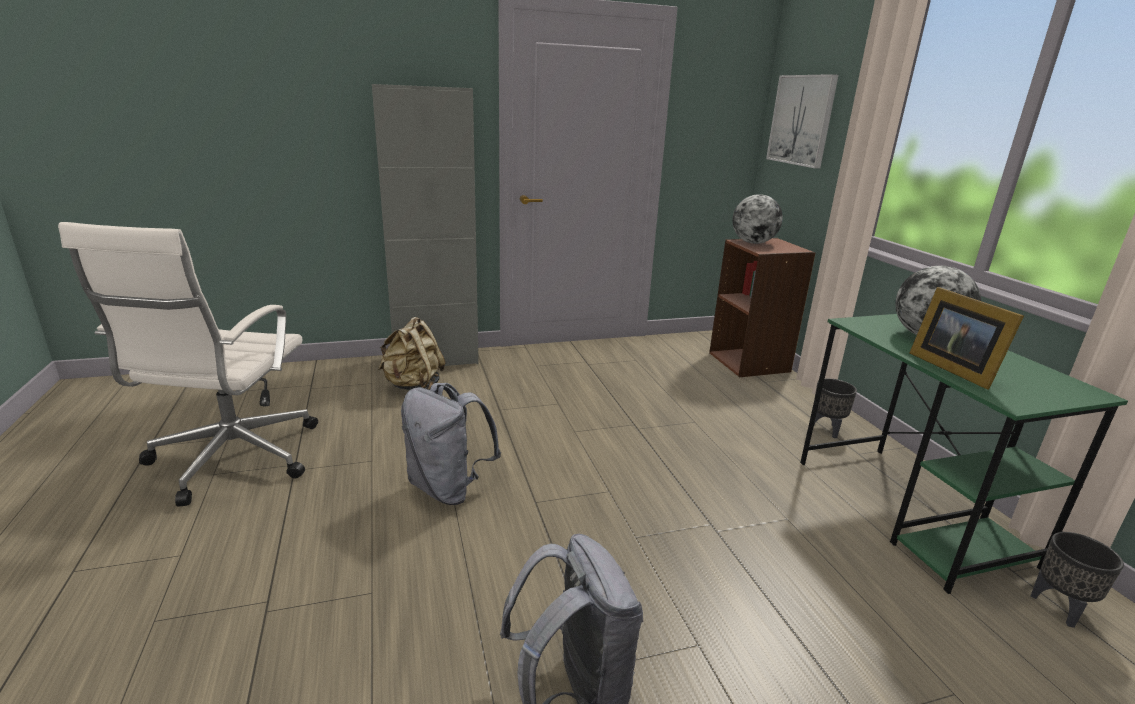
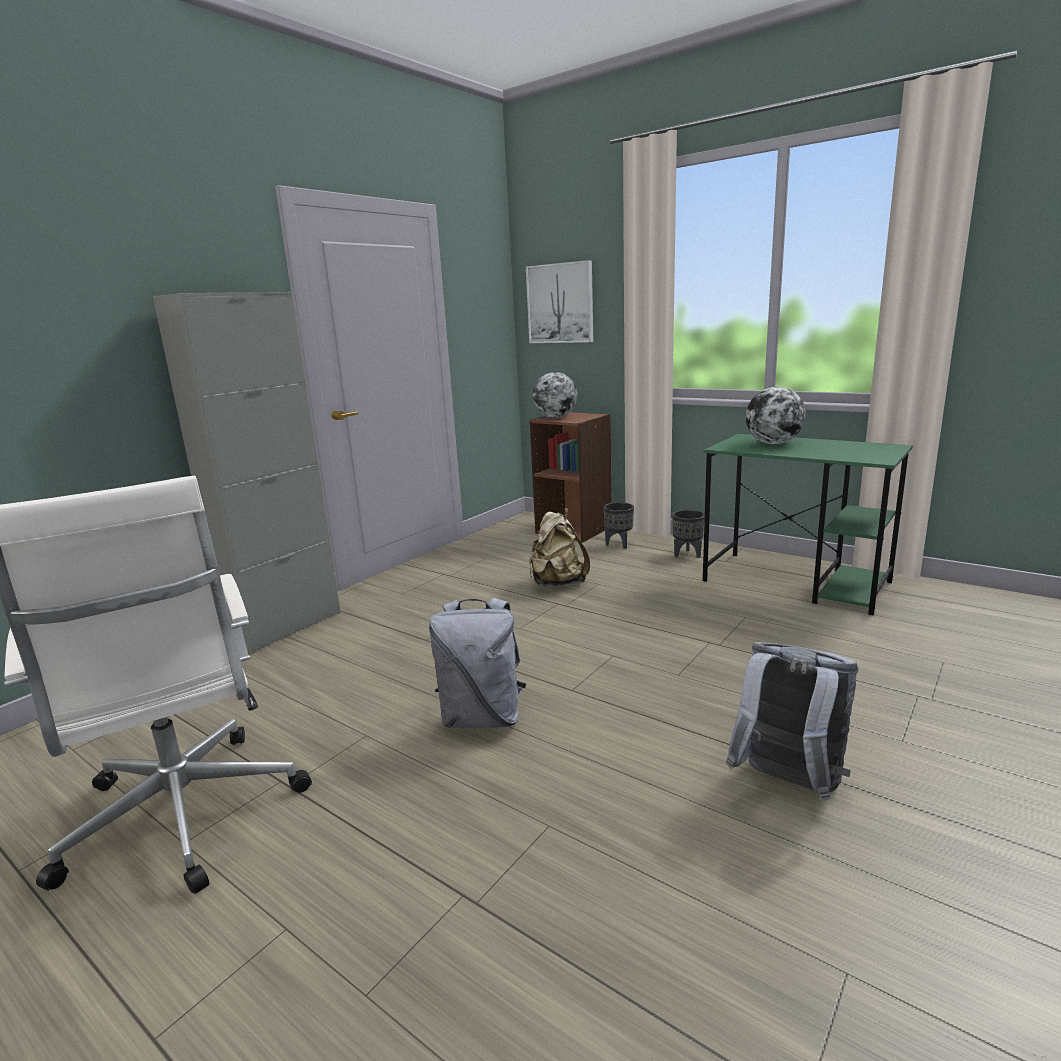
camera: 35 degrees left, 5 degrees down
beige backpack [378,317,446,390] -> beige backpack moved to [529,508,590,586]
picture frame [909,287,1024,390] -> none
black planter [1030,532,1124,628] -> black planter moved to [603,502,634,549]

